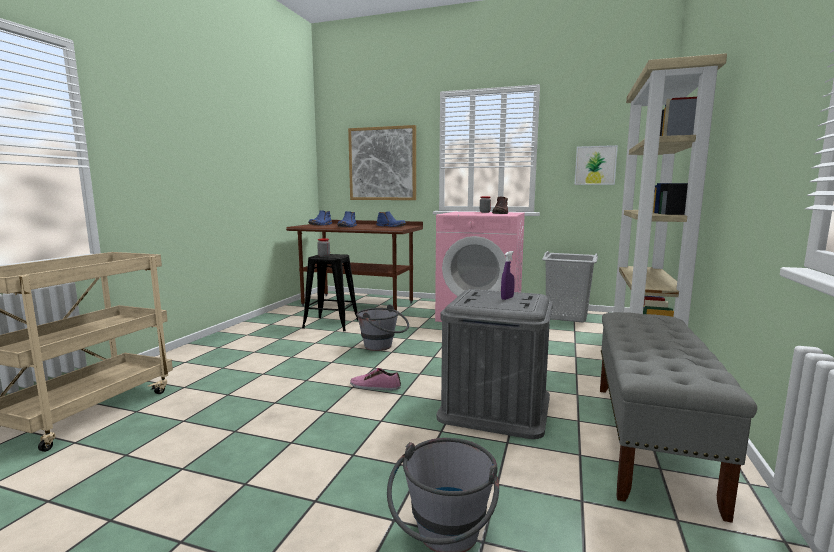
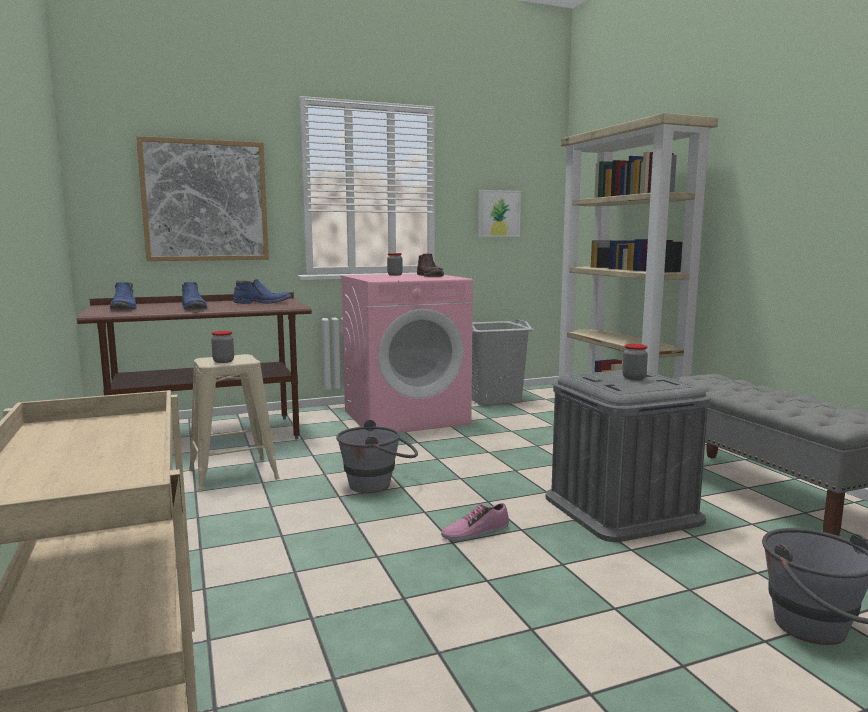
camera: 40 degrees left, 0 degrees up
black stool [302,254,358,331] -> beige stool [189,354,280,492]
purple spray bottle [501,251,515,300] -> jar [622,344,648,380]

